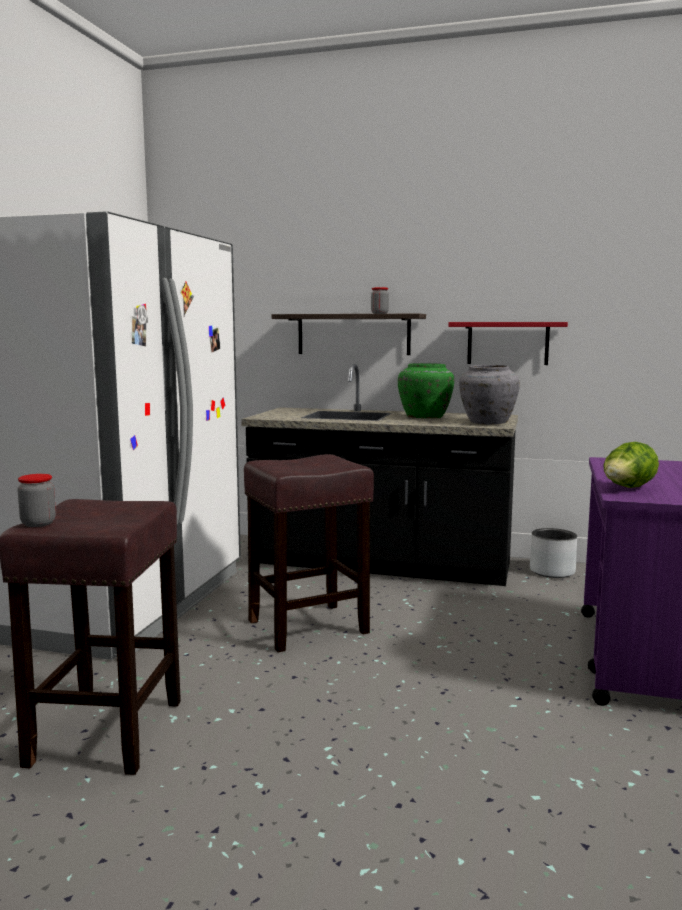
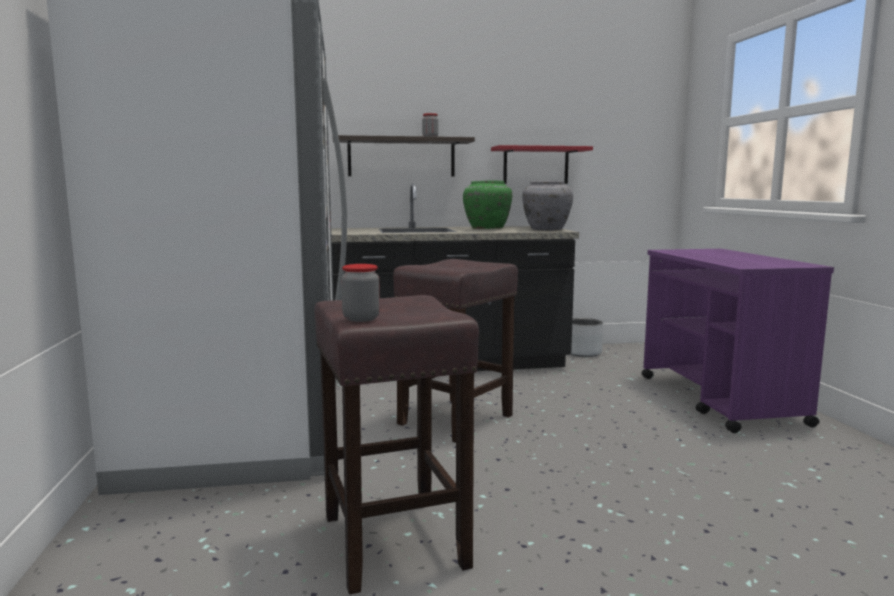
camera: 25 degrees left, 0 degrees up
lettuce [603,442,659,488] -> none

